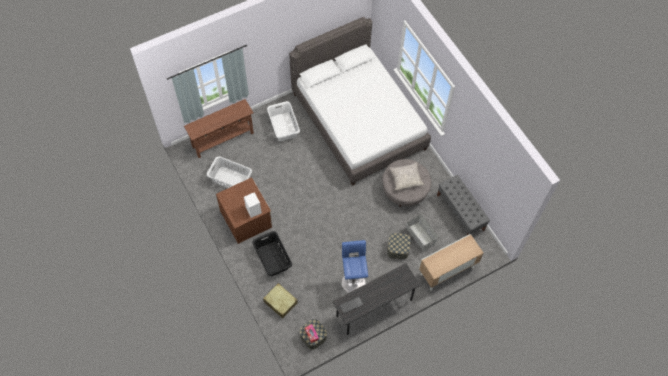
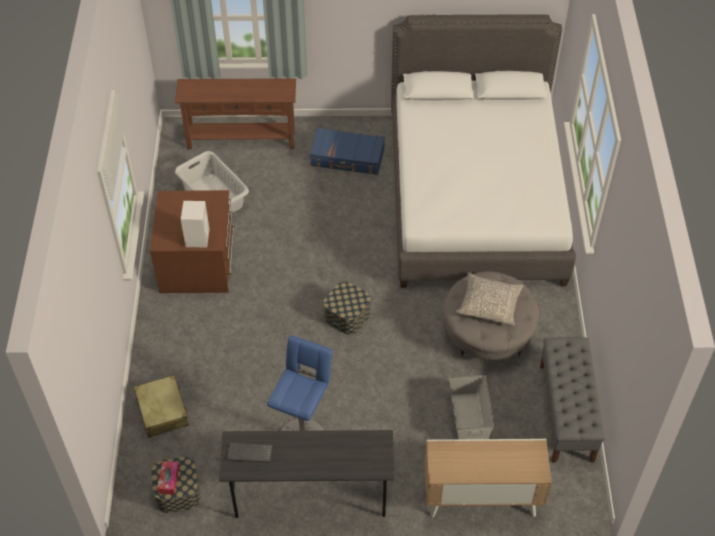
camera: 30 degrees right, 10 degrees down
black laundry basket [252,231,292,276] -> none
white laundry basket [267,101,300,141] -> blue suitcase [310,128,385,175]
storage box [387,233,410,259] -> storage box moved to [323,282,371,335]

